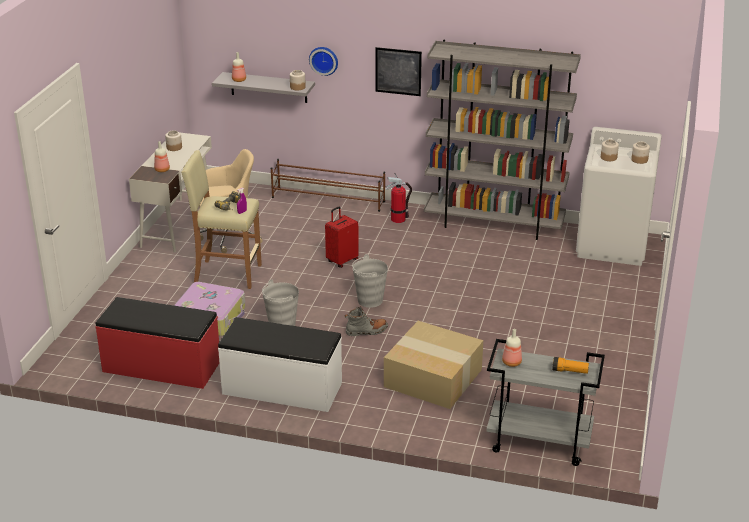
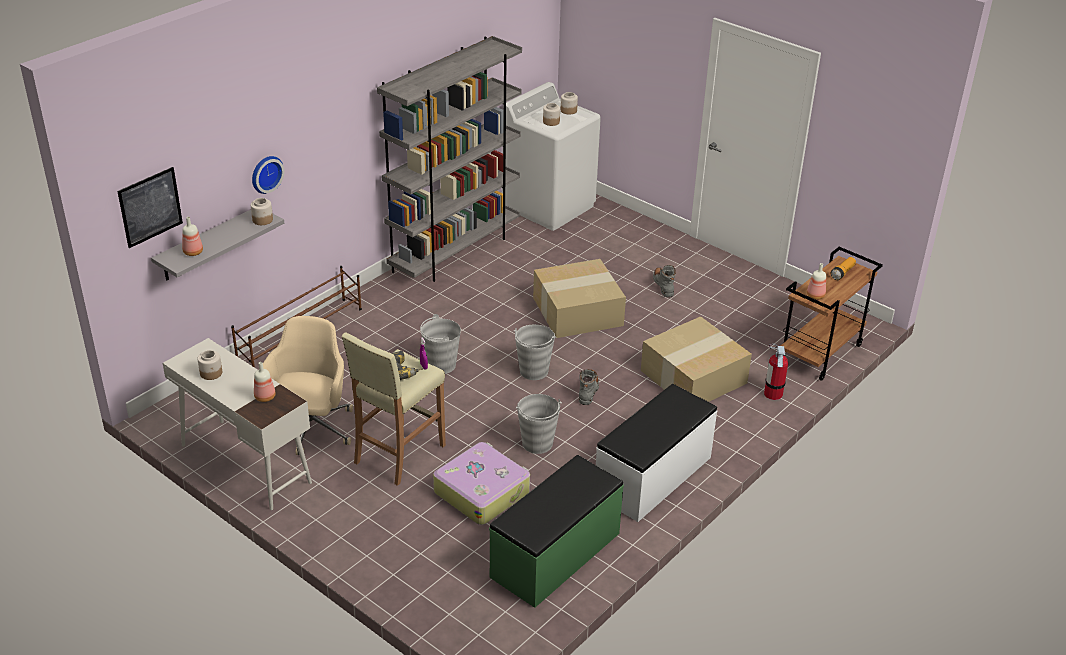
camera: 65 degrees left, 5 degrees up
red bench [95,297,219,389] -> green bench [489,455,624,608]
red suitcase [325,207,359,268] -> grey bucket [420,314,461,374]
picture [375,47,422,96] -> picture moved to [117,167,183,248]
fire extinguisher [386,173,412,223] -> fire extinguisher moved to [764,344,788,400]
grey cart [486,339,605,466] -> brown cart [781,247,883,381]
none -> cardboard box [533,259,626,338]
none -> grey boot [653,265,676,297]

